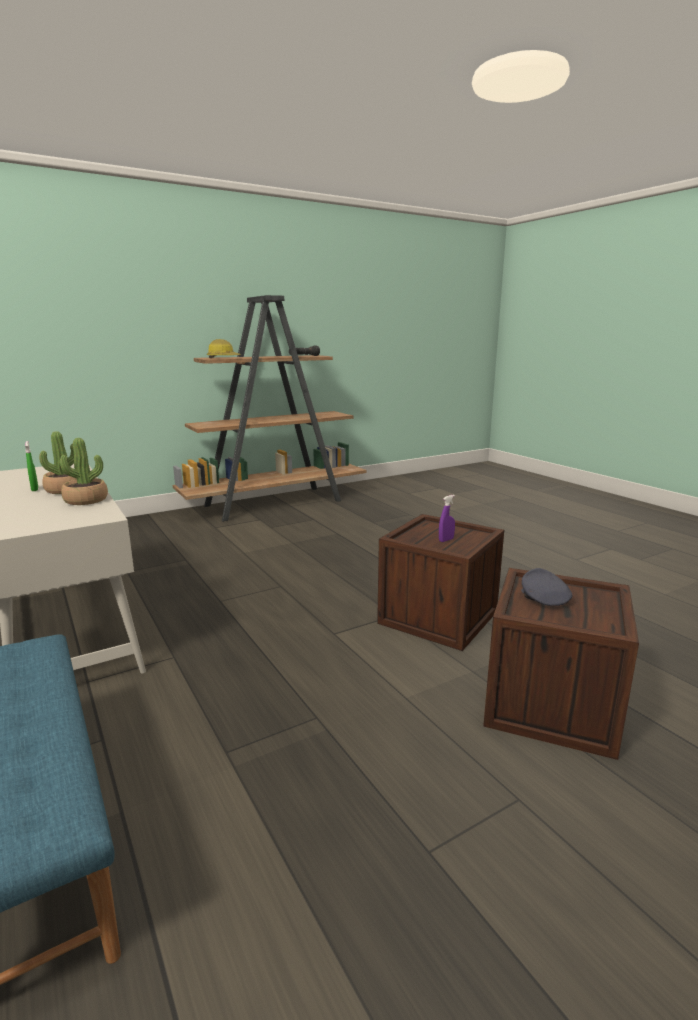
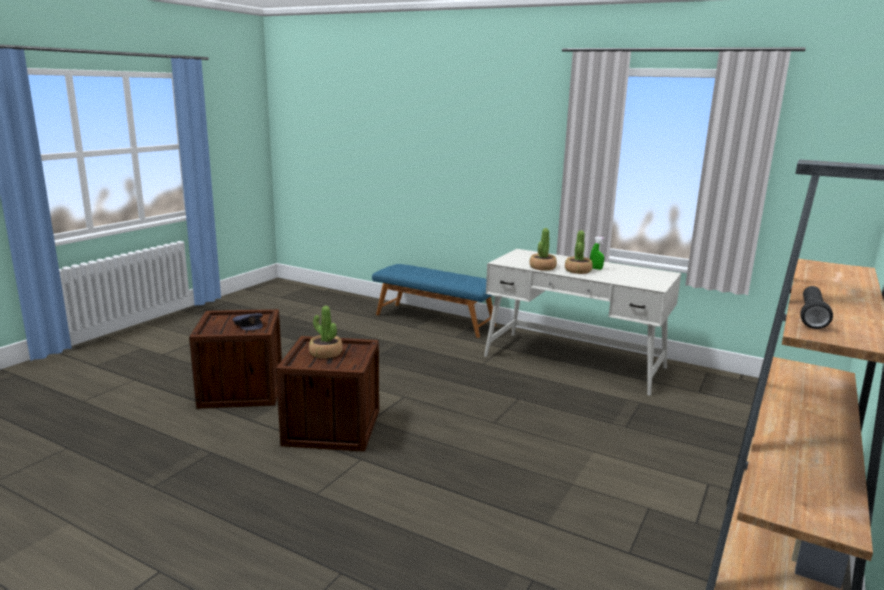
camera: 150 degrees right, 0 degrees up
hard hat [207,339,241,358] -> none
purple spray bottle [439,495,455,542] -> potted plant [309,306,343,358]

